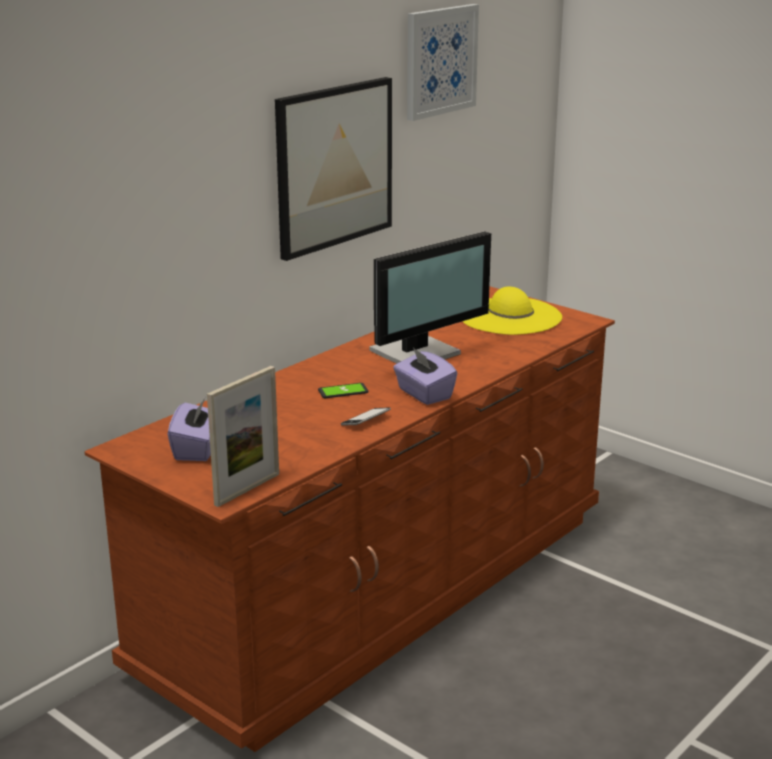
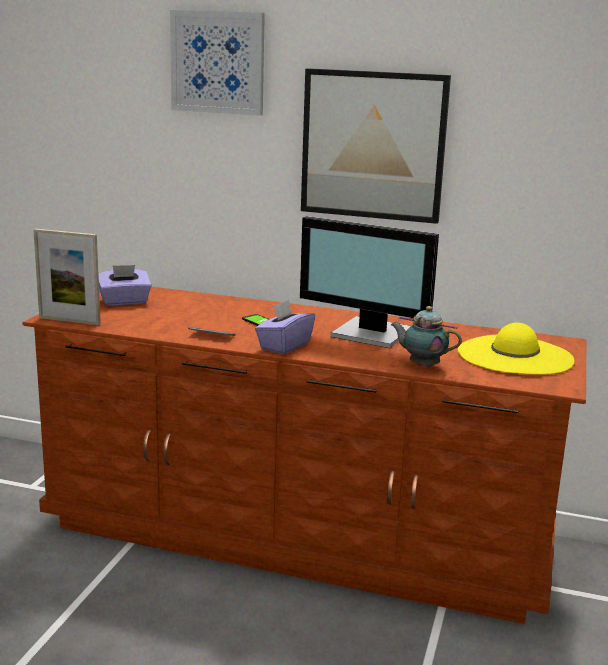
camera: 65 degrees right, 5 degrees down
picture [407,4,479,121] -> picture moved to [170,10,265,116]
none -> teapot [390,306,462,368]

